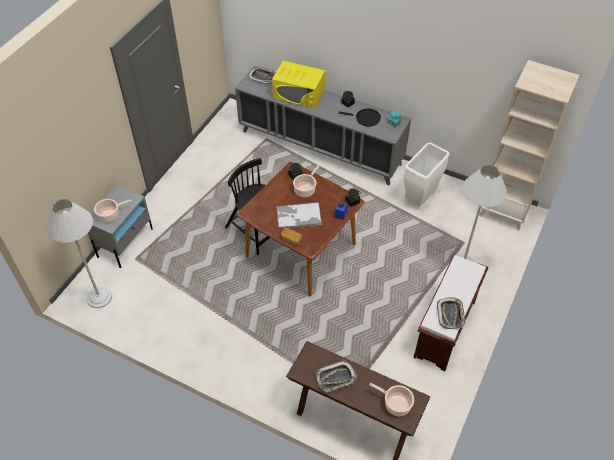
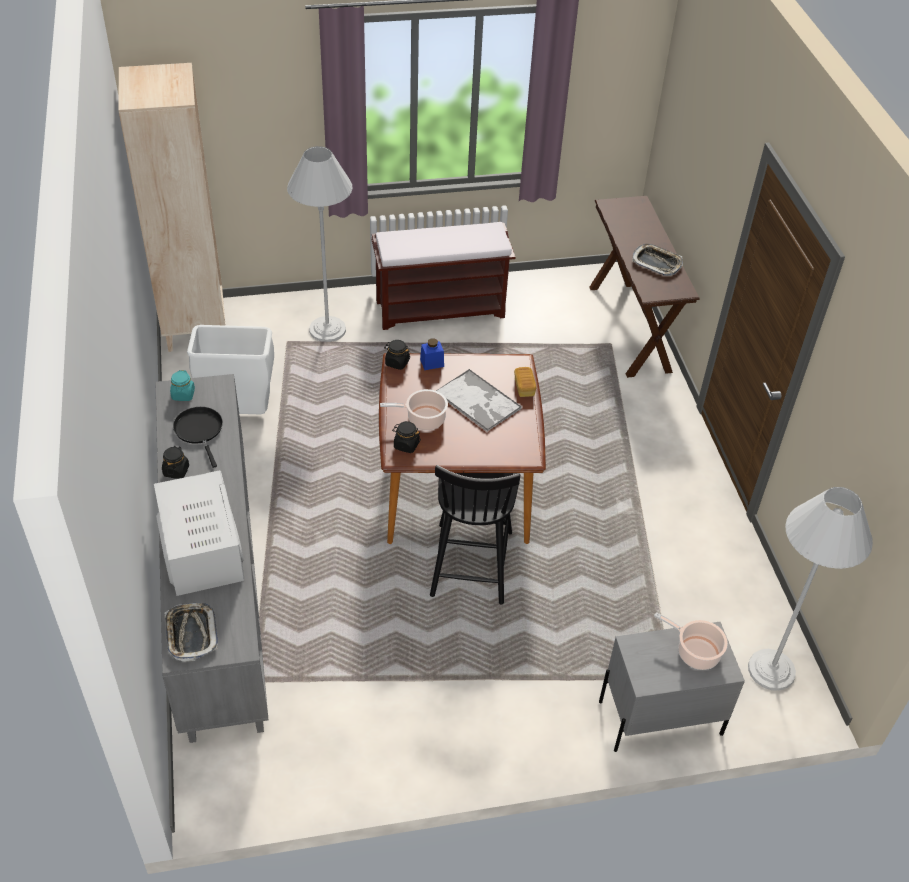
camera: 130 degrees left, 5 degrees down
yellow microwave [272,61,325,109] -> white microwave [154,470,244,596]
cooking pot [369,383,414,416] -> none
tray [437,297,466,329] -> none

